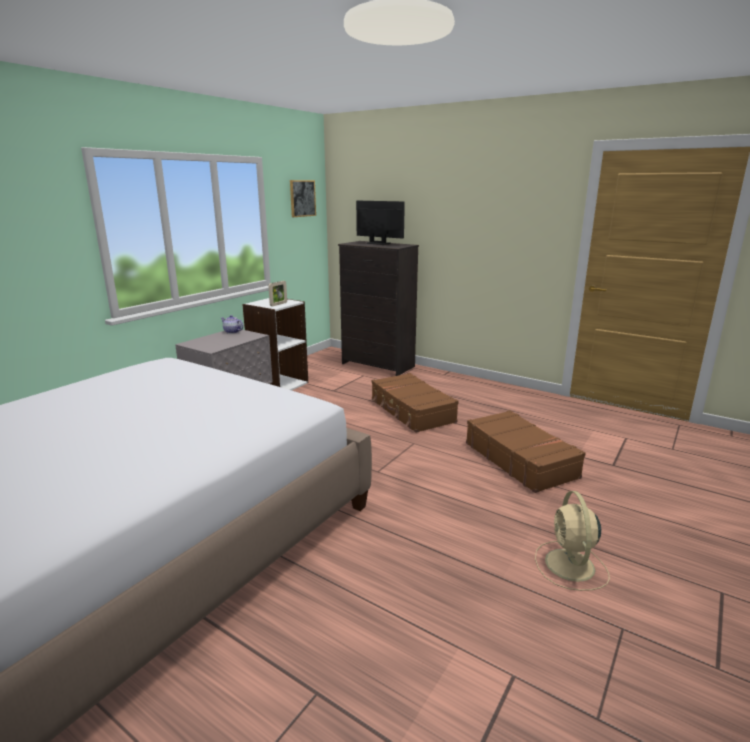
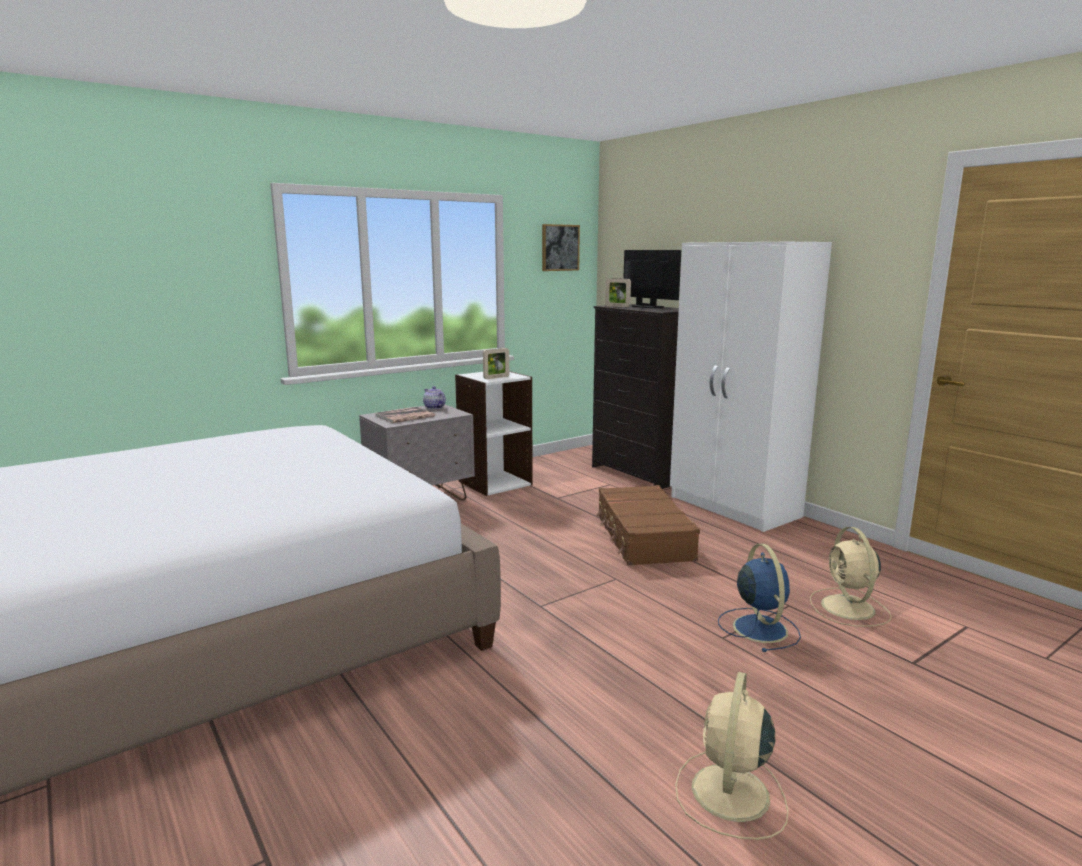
camera: 20 degrees right, 5 degrees down
brown suitcase [466,410,586,493] -> blue fan [718,544,801,652]
none -> book [376,407,435,423]
none -> picture frame [605,278,631,307]
none -> white wardrobe [670,242,832,532]
none -> beige fan [810,527,892,627]

